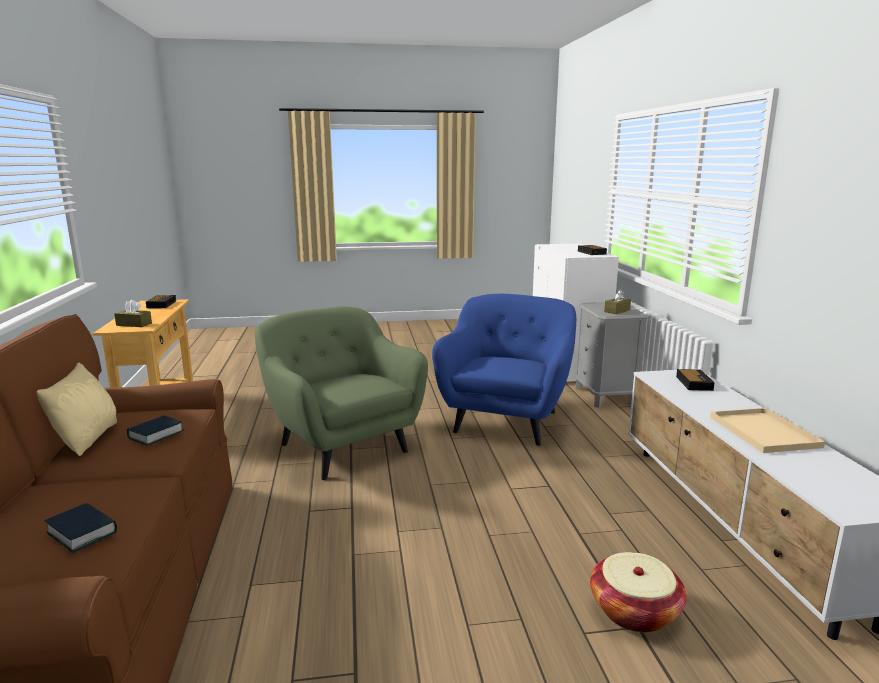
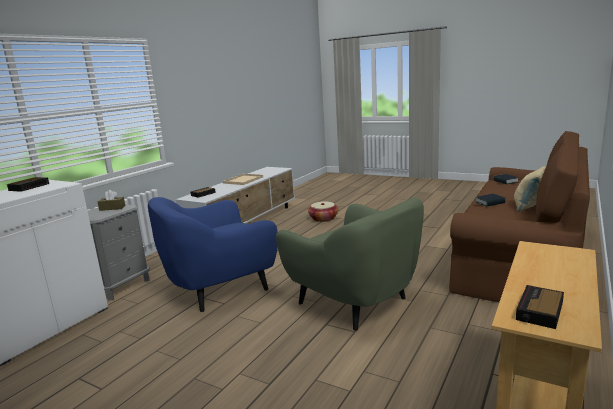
camera: 140 degrees left, 0 degrees up
brown tissue box [114,300,152,327] -> none
green armchair [255,306,428,480] -> green armchair turned 45 degrees counterclockwise [276,198,424,331]

